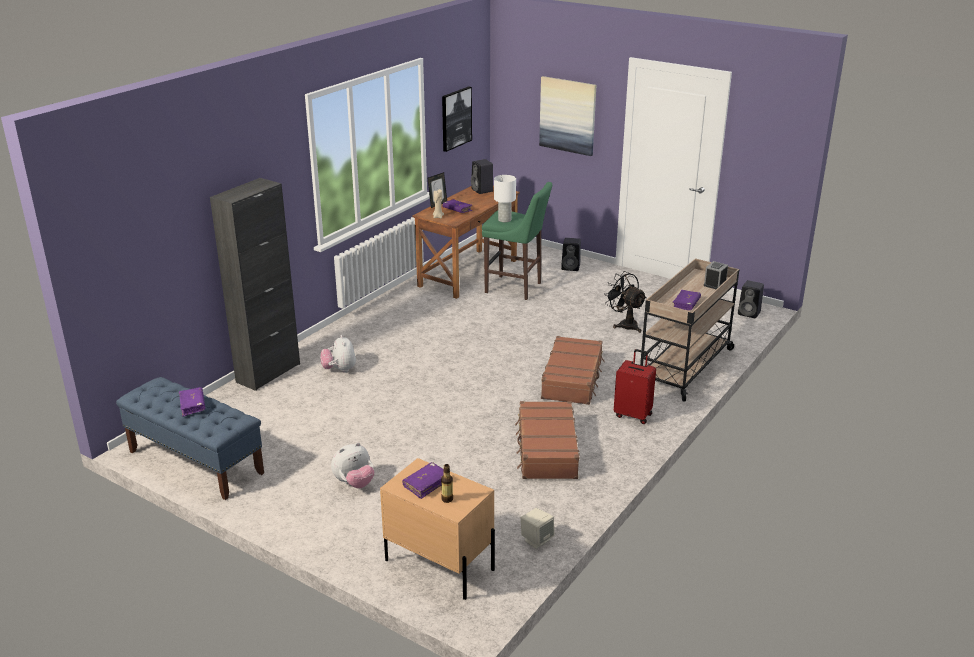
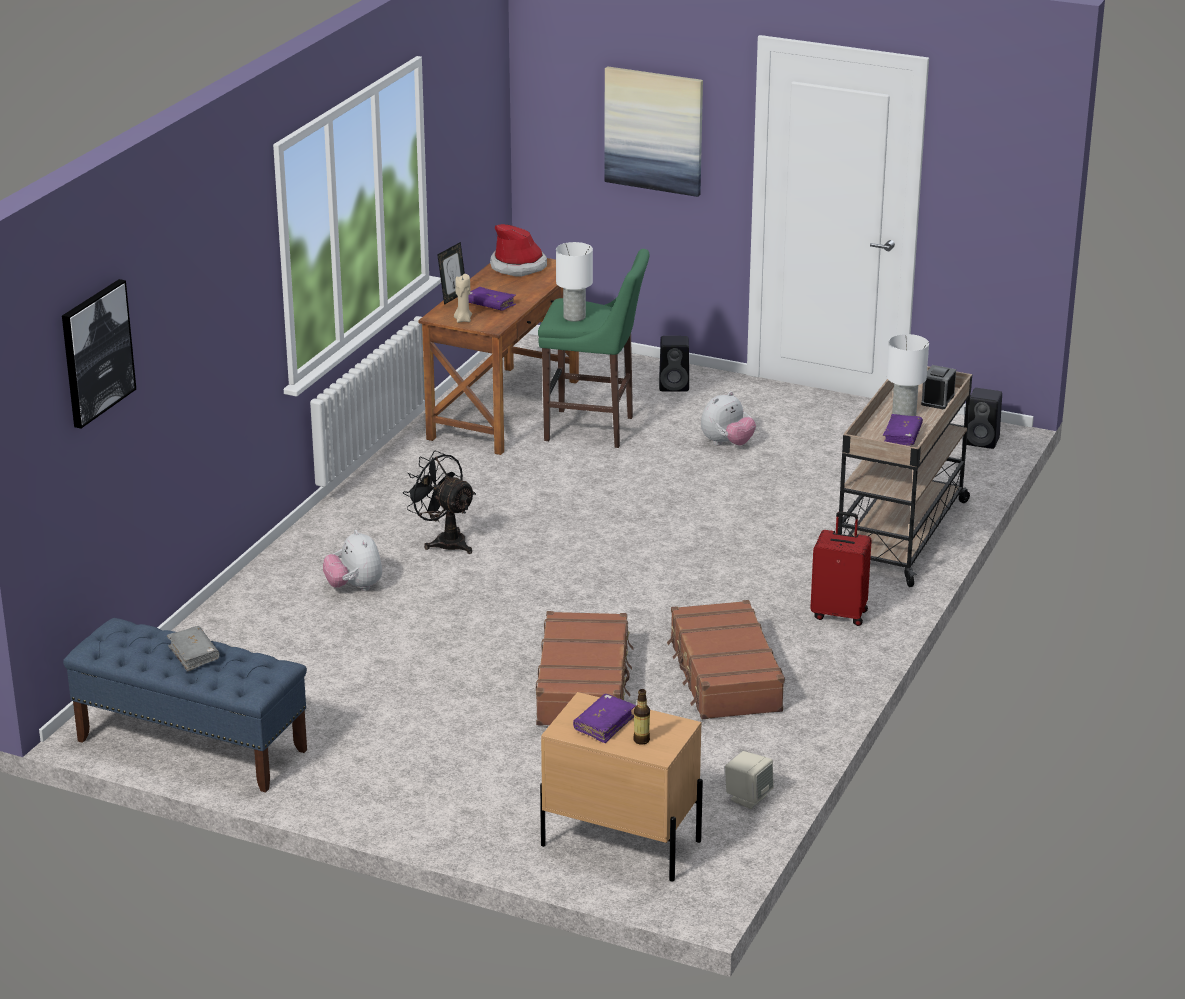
camera: 10 degrees left, 0 degrees up
purple book [179,387,205,417] -> grey book [167,626,220,672]
black cabinet [210,178,300,391] -> none
plush toy [331,443,374,488] -> plush toy moved to [701,391,756,445]
picture [442,86,472,152] -> picture moved to [62,279,136,429]
black speaker [471,159,493,194] -> hat [490,224,547,277]
brown suitcase [541,336,605,405] -> brown suitcase moved to [536,611,634,725]
black fan [604,271,647,333] -> black fan moved to [403,450,476,554]
none -> white table lamp [887,334,929,416]

